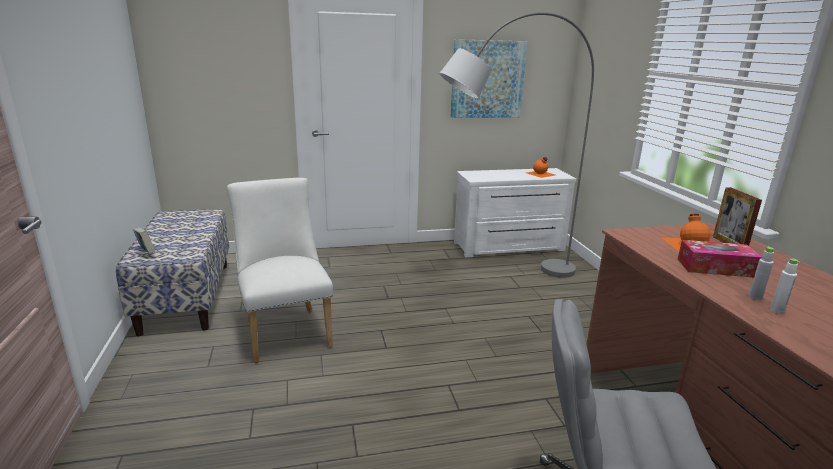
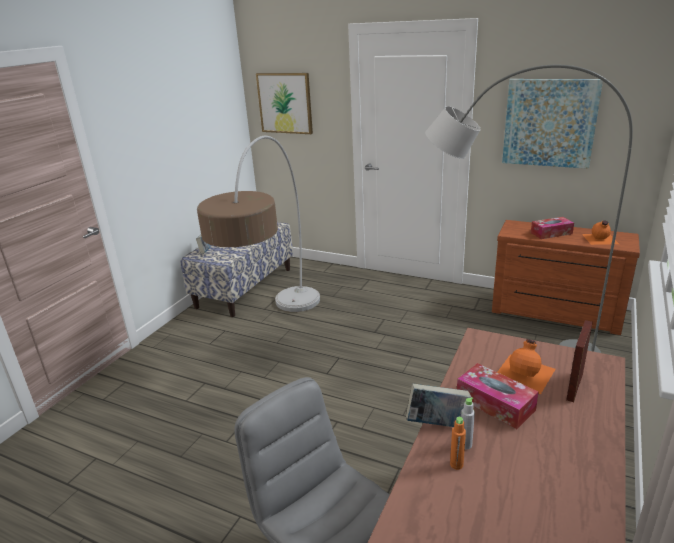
camera: 40 degrees right, 5 degrees up
white chair [227,178,333,363] -> floor lamp [197,136,320,312]
white dresser [454,168,576,257] -> brown dresser [492,220,640,335]
white bottle [770,258,800,314] -> orange bottle [450,417,466,470]
none -> picture [256,73,313,134]
none -> book [406,383,471,427]
none -> tissue box [531,217,574,239]

